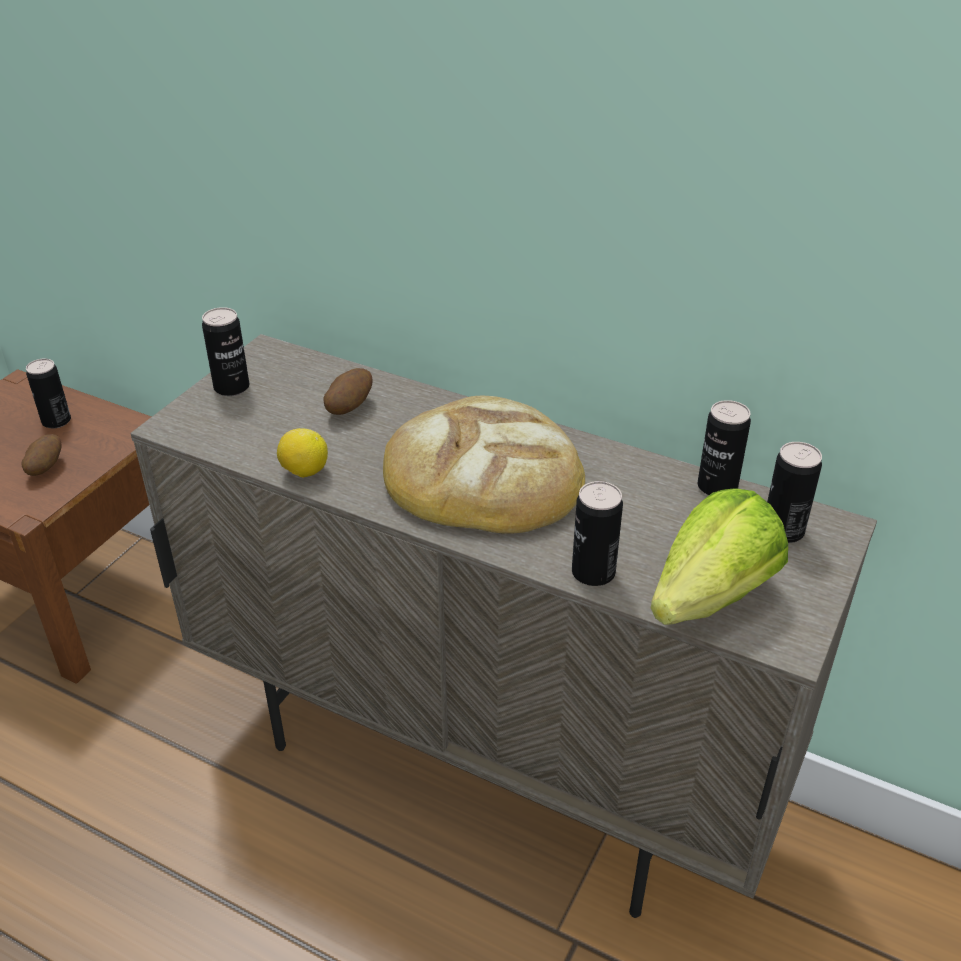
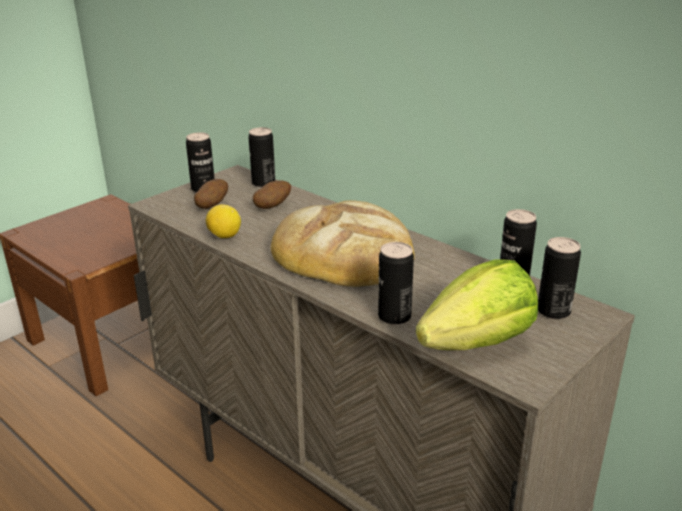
camera: 15 degrees right, 10 degrees down
potato [21,434,62,476] -> potato moved to [194,179,228,209]
can [26,359,71,428] -> can moved to [248,127,275,187]

